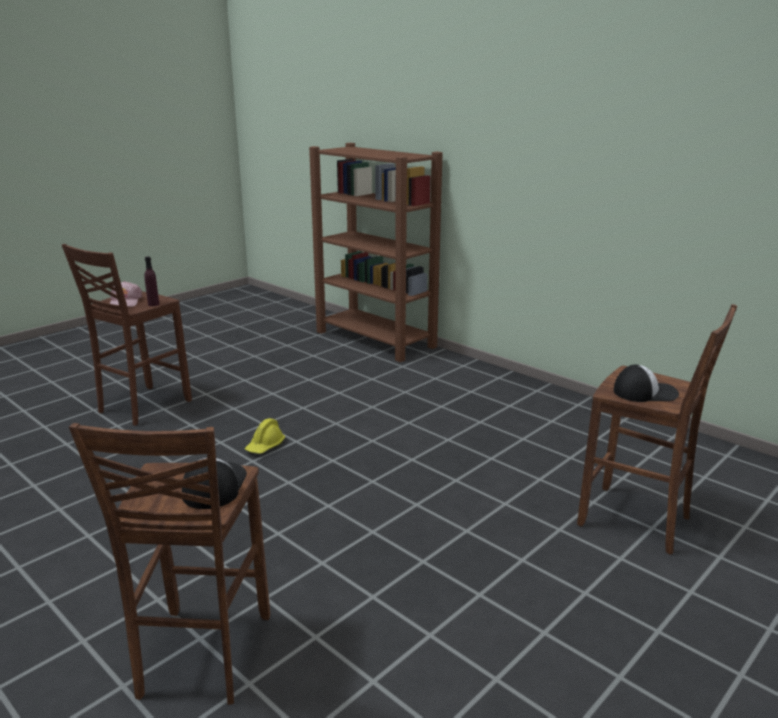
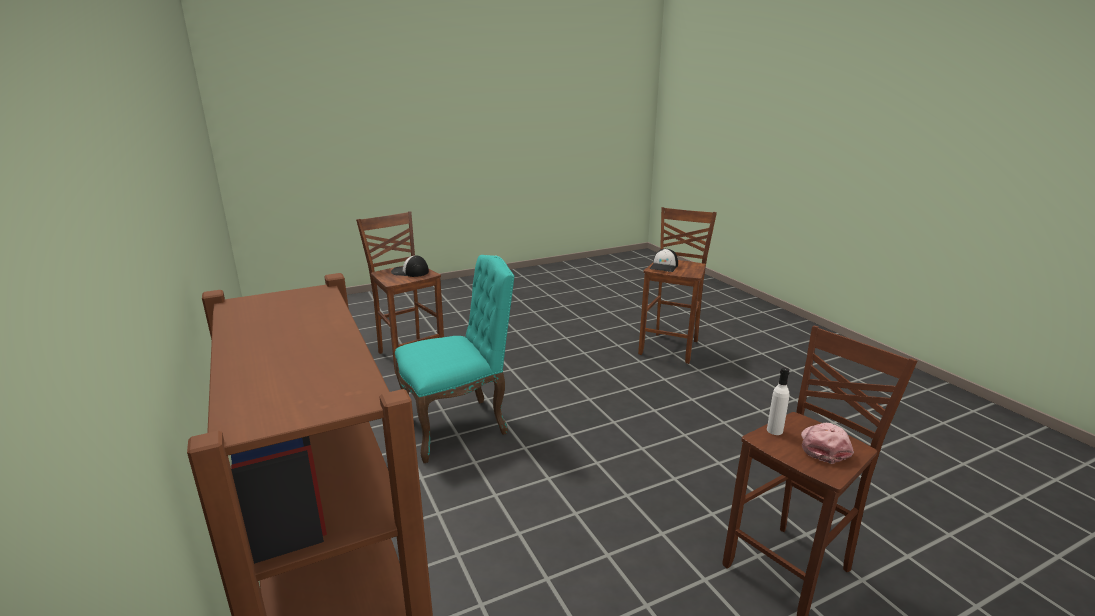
camera: 160 degrees left, 0 degrees up
purple bottle [144,256,159,306] -> white bottle [767,367,790,435]
yellow hard hat [245,418,285,454] -> none
none -> turquoise chair [395,255,514,463]

